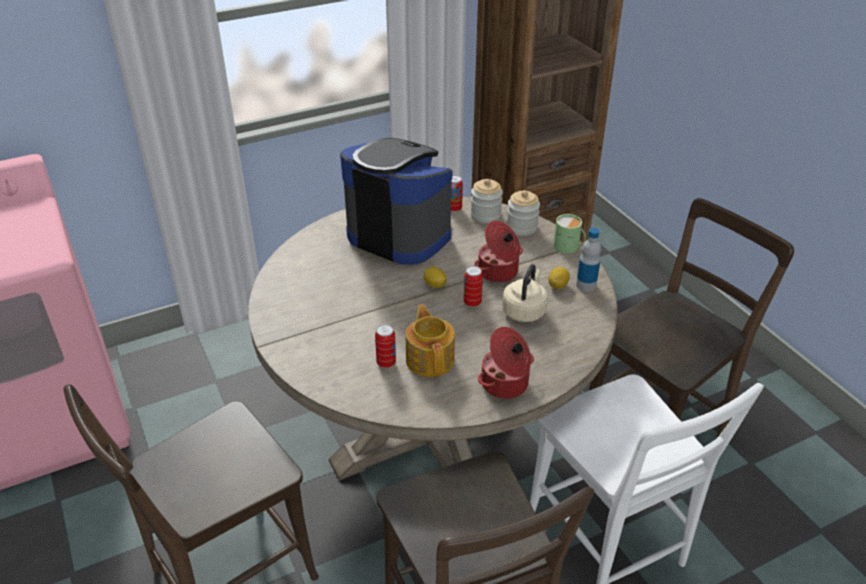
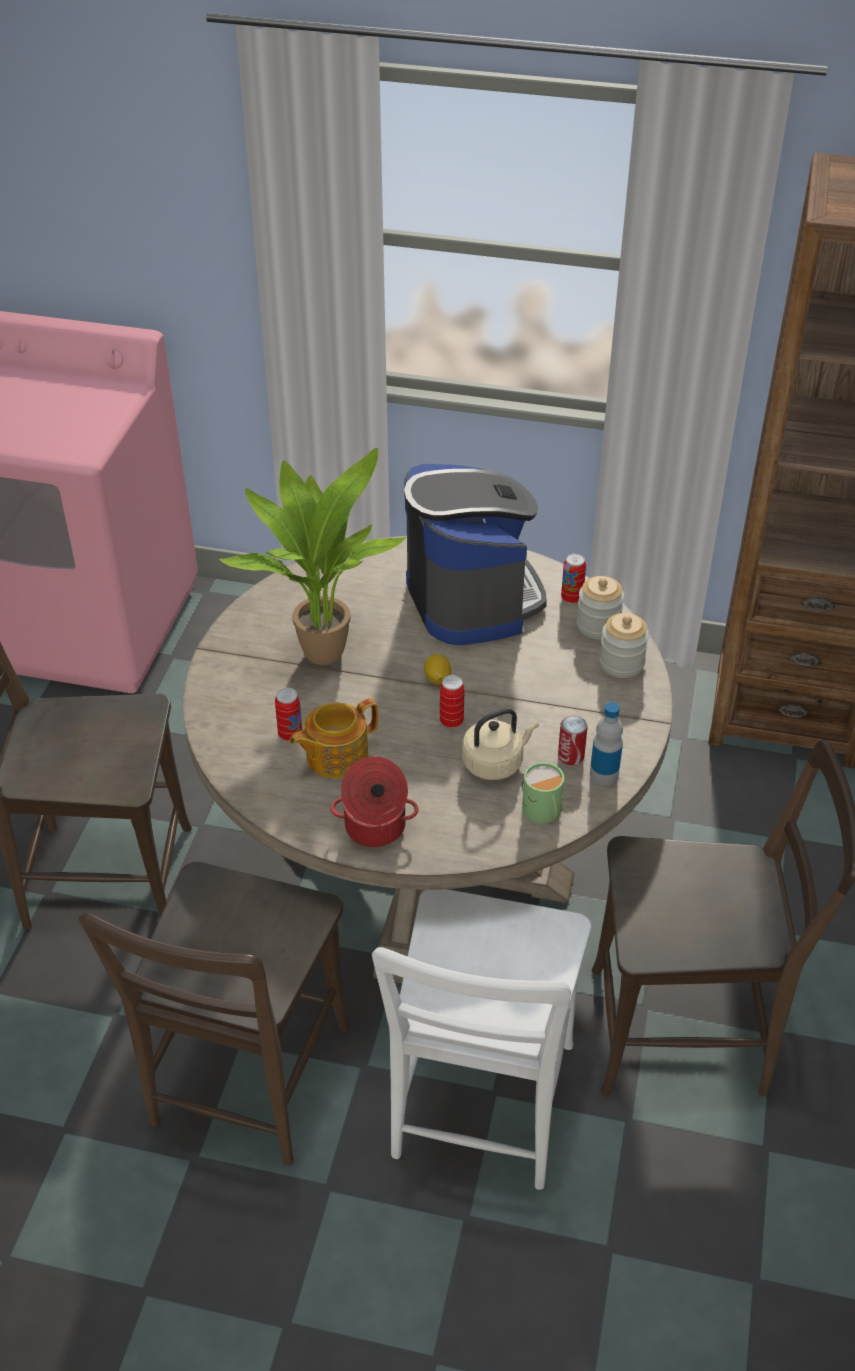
camera: 40 degrees right, 5 degrees up
teapot [406,304,455,377] -> teapot turned 150 degrees counterclockwise [290,698,378,779]
cooking pot [475,221,523,283] -> none
lemon [548,267,570,289] -> can [558,716,588,765]
green mug [554,214,586,254] -> green mug moved to [522,762,564,823]
none -> potted plant [219,448,406,665]

